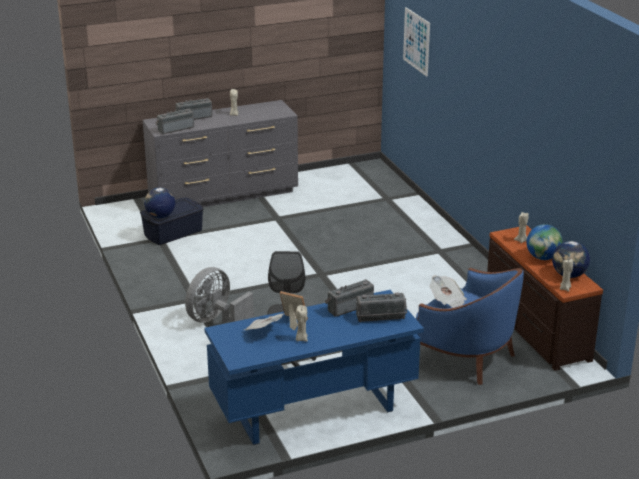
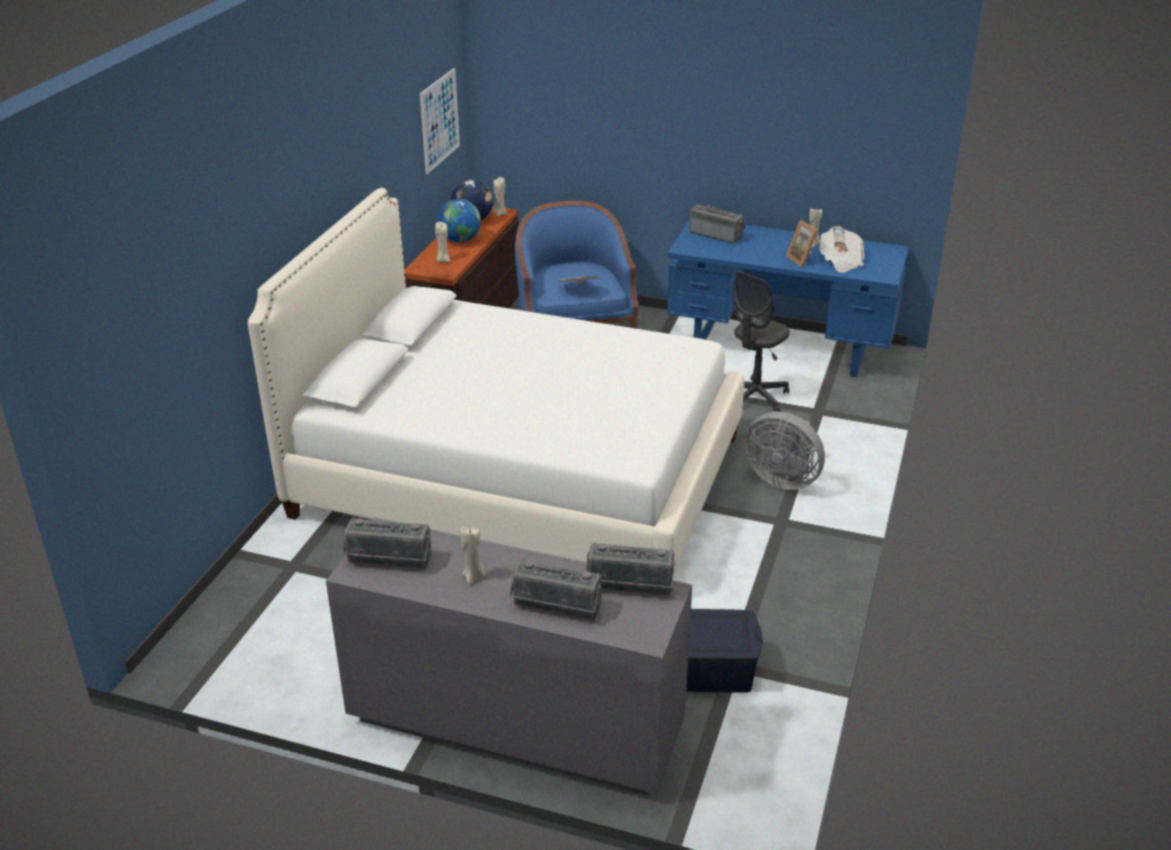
camera: 140 degrees left, 5 degrees up
globe [144,187,175,218] -> none
grey fan [185,267,254,323] -> grey fan turned 45 degrees clockwise [744,411,825,490]
radio [325,280,374,317] -> radio moved to [342,518,432,569]
picture [403,7,430,77] -> picture moved to [420,68,460,174]
none -> white bed [248,188,744,576]

